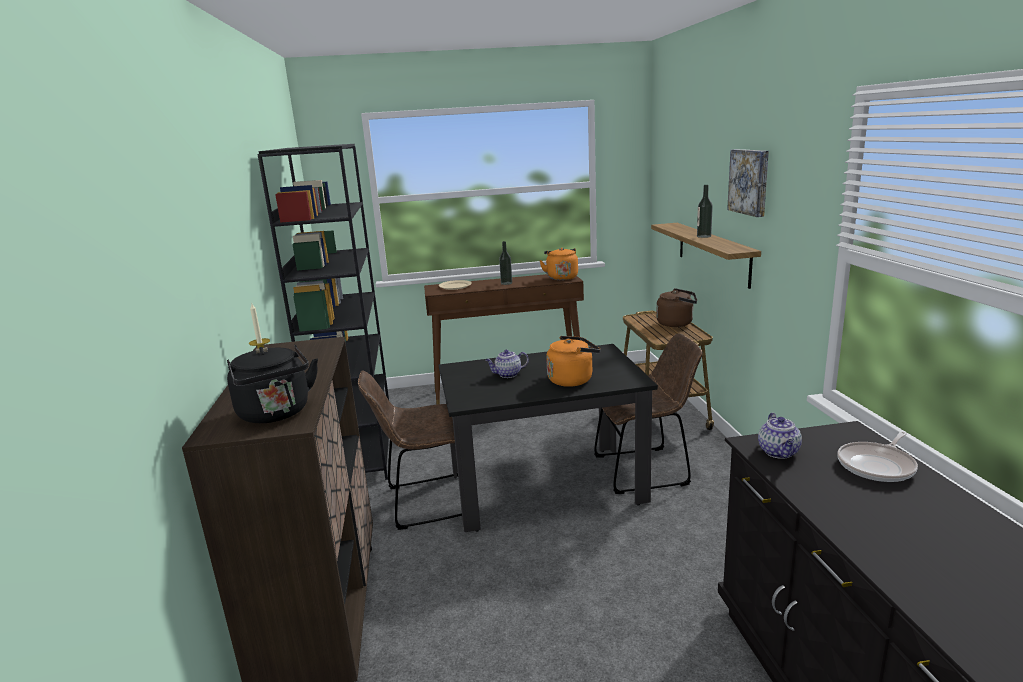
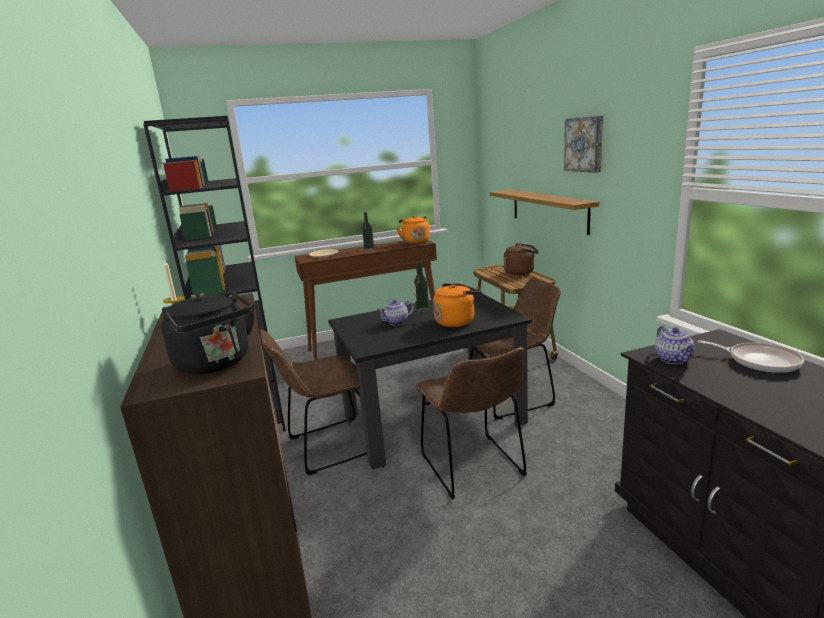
camera: 10 degrees left, 0 degrees up
bottle [697,185,713,238] -> bottle moved to [414,262,429,312]
frying pan [837,432,918,482] -> frying pan turned 90 degrees counterclockwise [697,340,804,373]
none -> brown chair [416,347,527,499]

